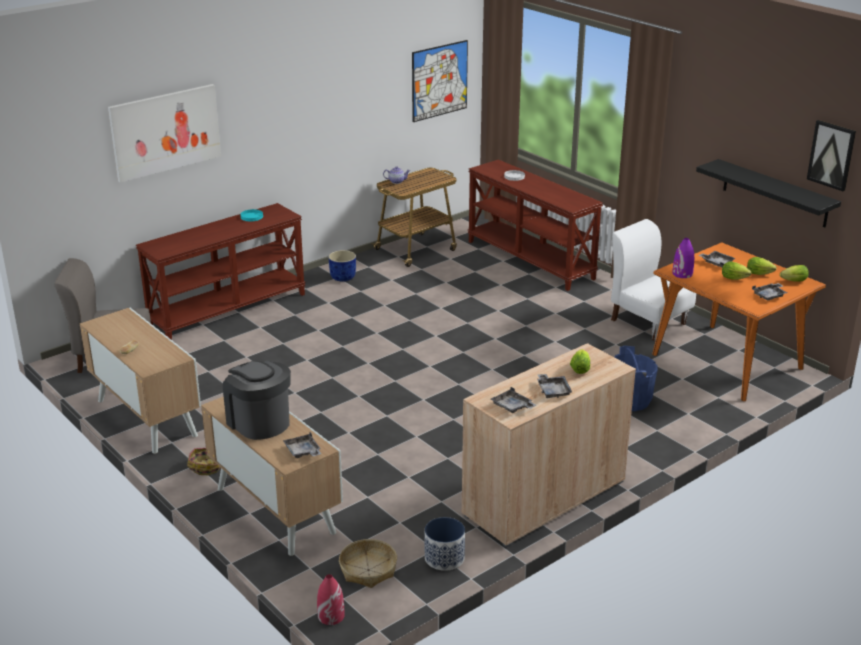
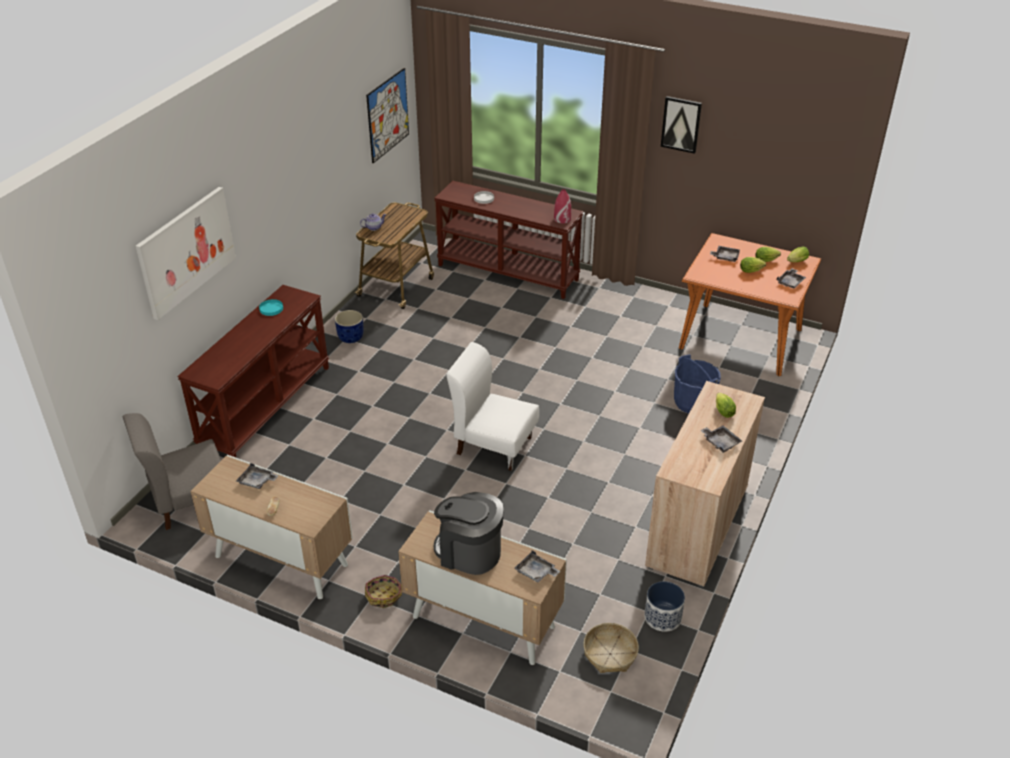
camera: 25 degrees left, 10 degrees up
red vase [317,574,345,625] -> red vase moved to [554,189,571,223]
grey tray [491,387,536,413] -> grey tray moved to [236,463,279,489]
white chair [611,219,696,341] -> white chair moved to [446,342,539,471]
purple vase [672,238,694,278] -> none
black shelf [696,159,841,227] -> none
picture [807,120,856,191] -> picture moved to [661,96,702,154]

